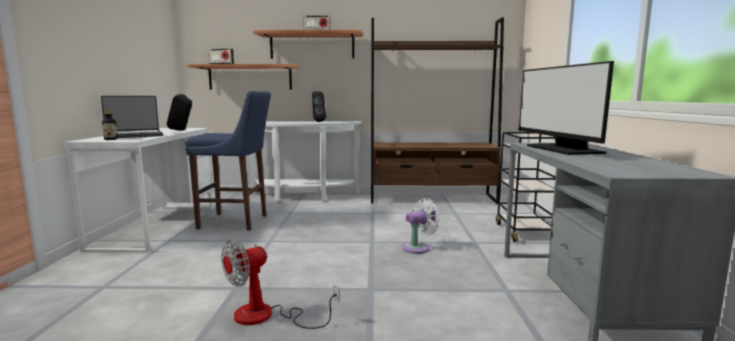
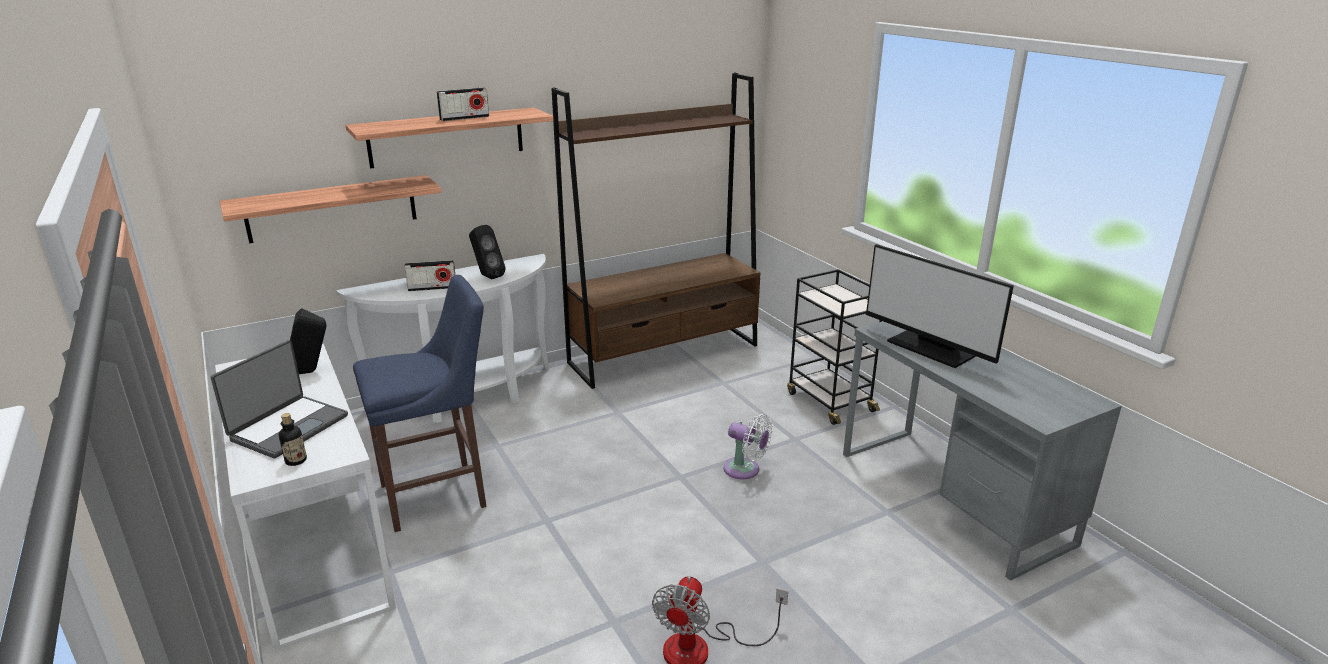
camera: 30 degrees left, 15 degrees up
radio [208,48,234,64] -> radio moved to [404,260,455,291]
white fan [403,198,440,254] -> white fan turned 90 degrees clockwise [724,414,773,479]

